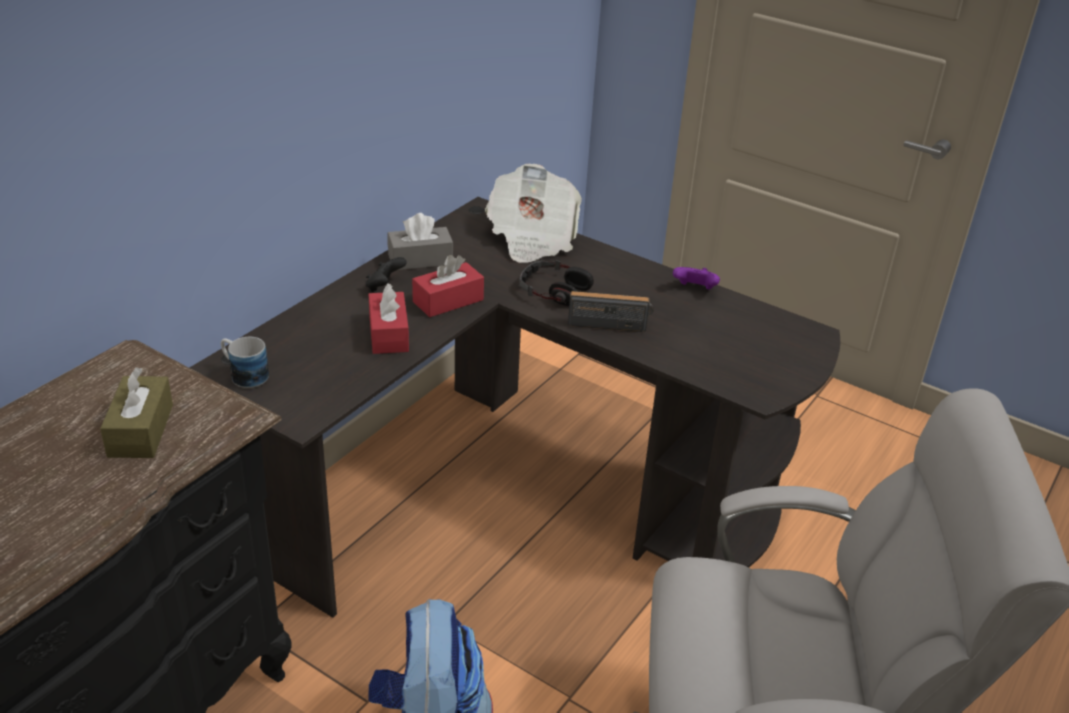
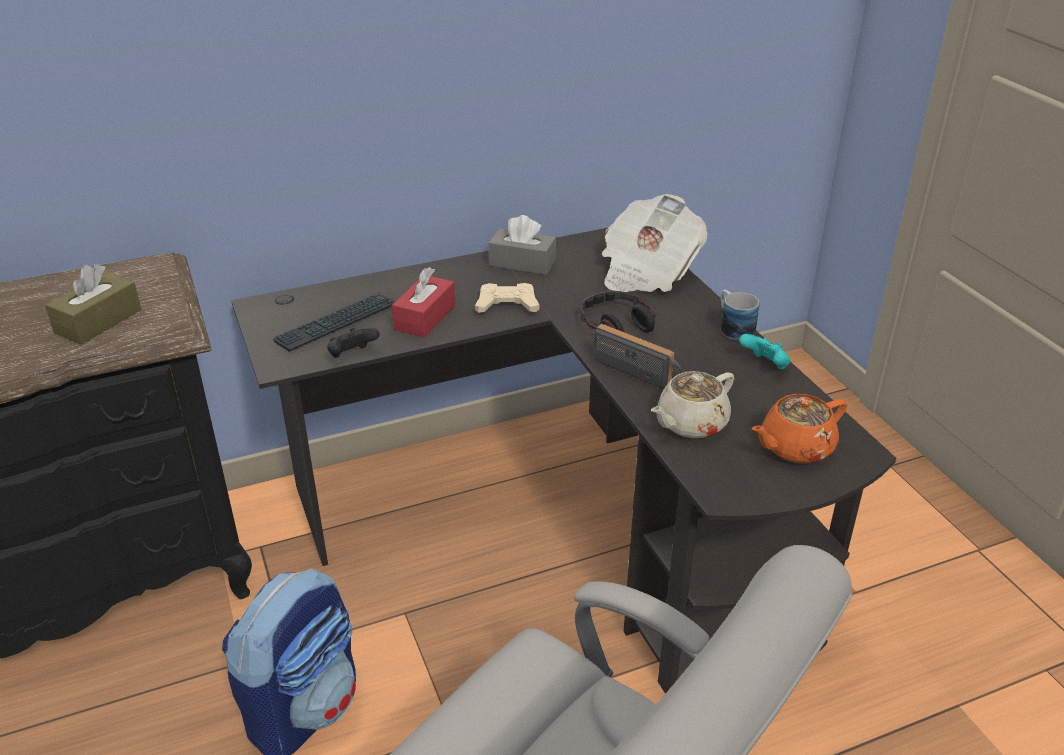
camera: 35 degrees right, 0 degrees up
mug [221,337,269,388] -> mug moved to [721,290,760,340]
black game controller [366,257,407,292] -> black game controller moved to [327,328,380,357]
red tissue box [412,255,484,317] -> beige game controller [475,283,540,313]
purple game controller [673,267,720,289] -> turquoise game controller [739,334,790,370]
none -> keyboard [273,293,396,352]
none -> beige teapot [651,371,734,438]
none -> orange teapot [752,394,847,464]

